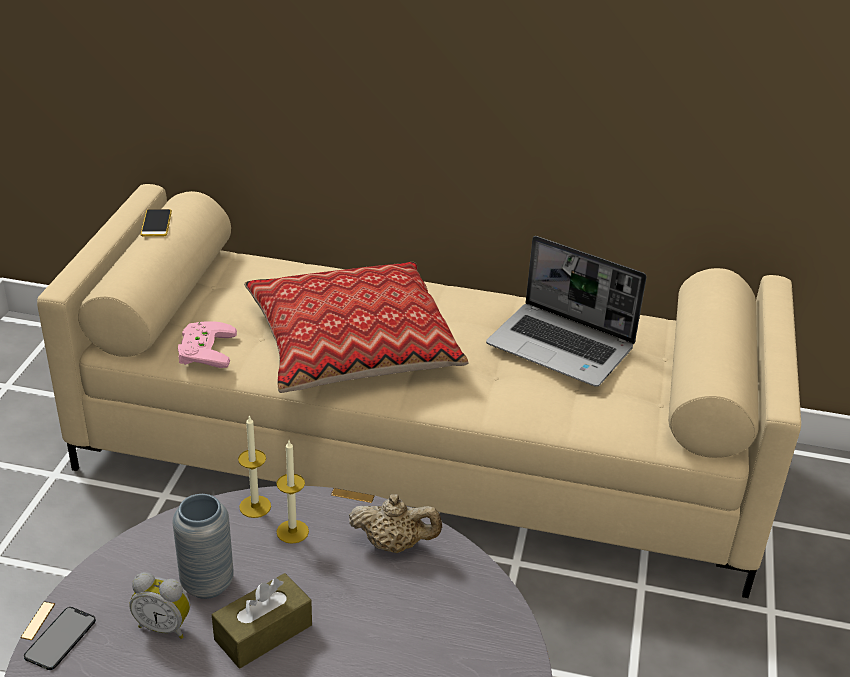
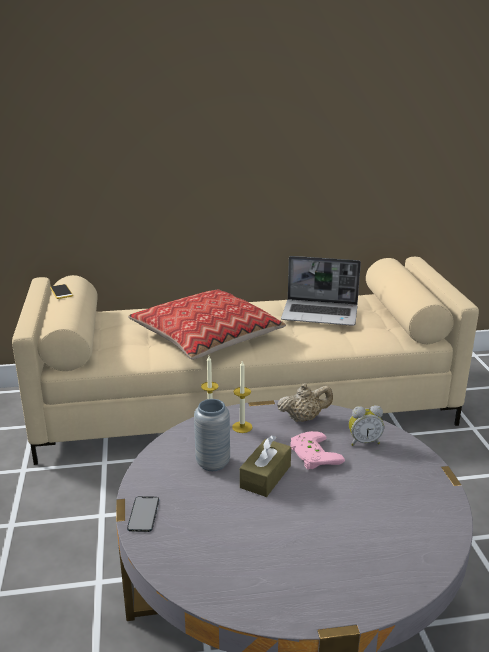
camera: 20 degrees left, 10 degrees down
alarm clock [129,572,190,639] -> alarm clock moved to [349,405,384,446]
pink game controller [178,321,237,368] -> pink game controller moved to [290,431,345,470]

